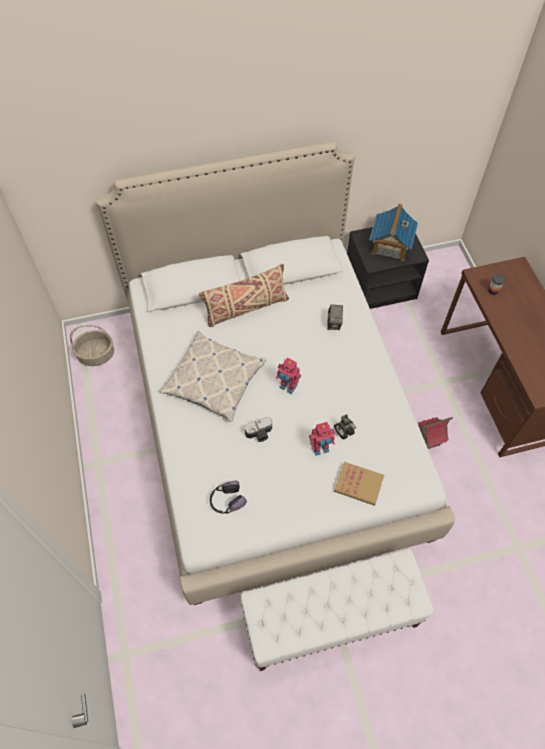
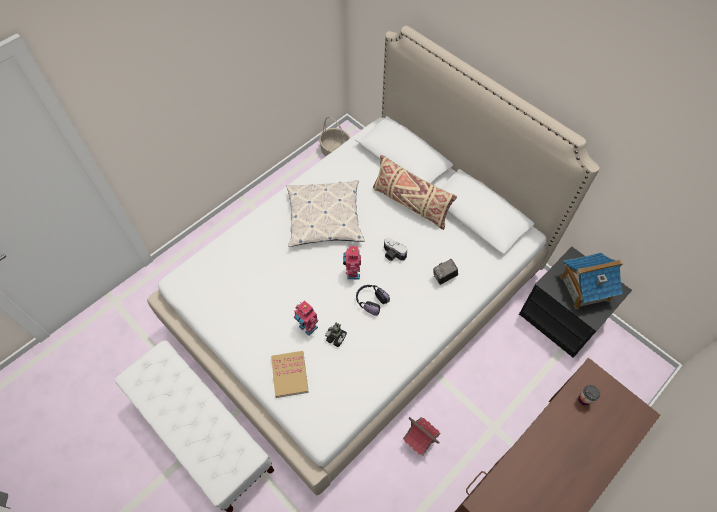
camera: 60 degrees right, 0 degrees up
headphones [210,480,247,514] -> headphones moved to [356,285,390,316]
camera [245,417,272,442] -> camera moved to [384,238,407,261]

